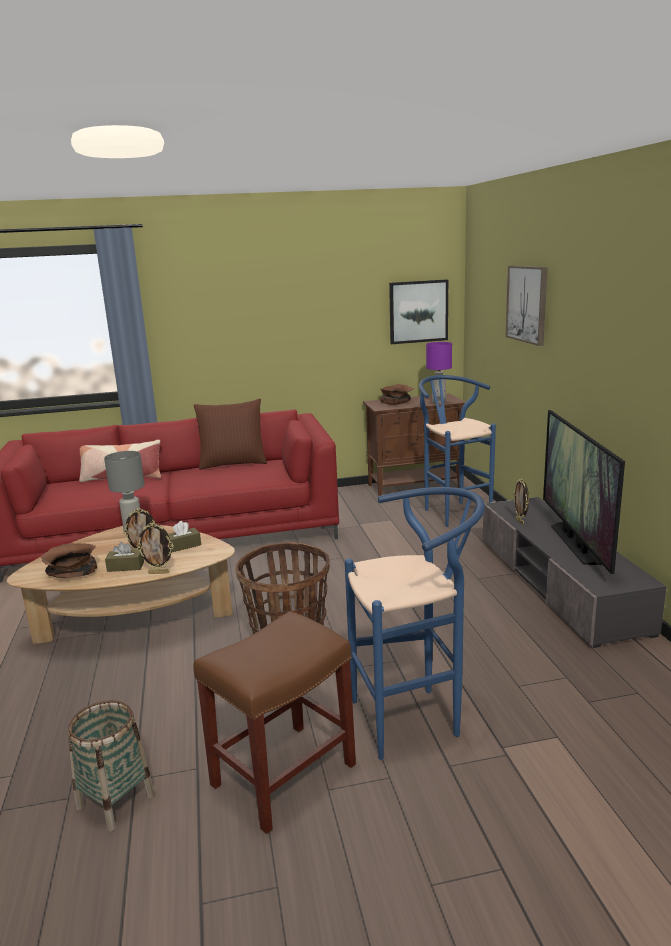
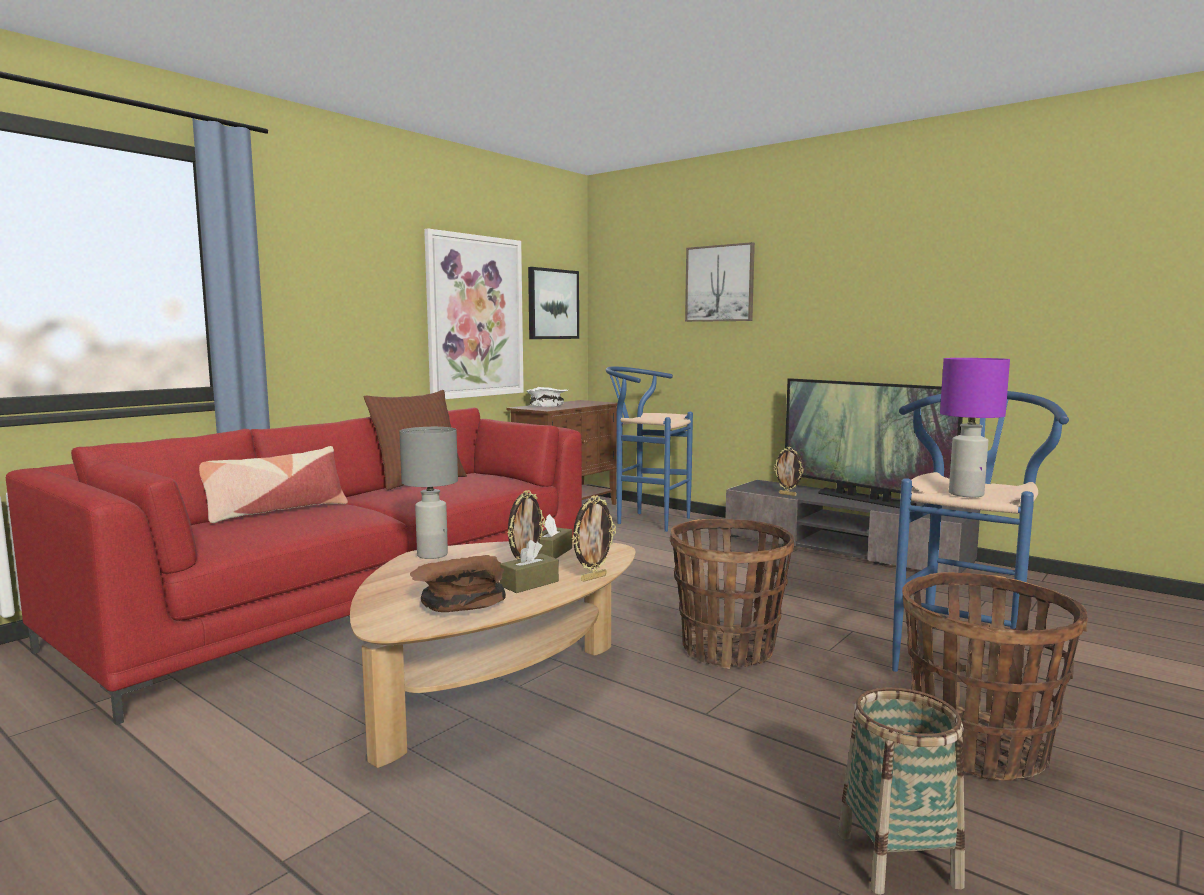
camera: 40 degrees left, 10 degrees down
brown stool [193,611,356,834] -> basket [902,572,1088,781]
brown bowl [380,384,414,405] -> white bowl [526,387,568,407]
purple table lamp [426,342,452,403] -> purple table lamp moved to [940,358,1010,497]
none -> picture [424,229,524,399]

